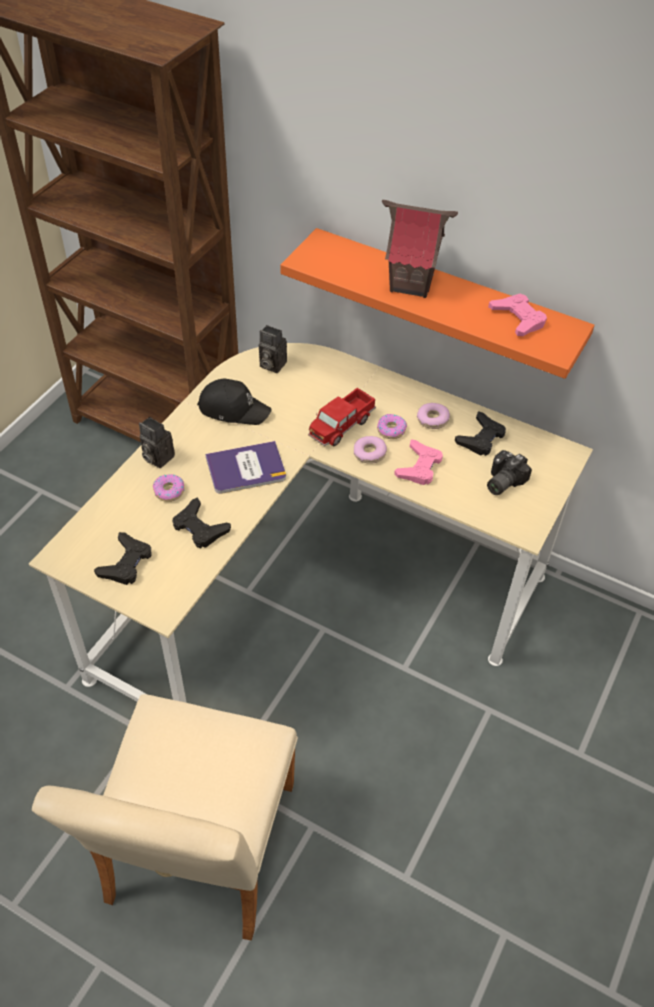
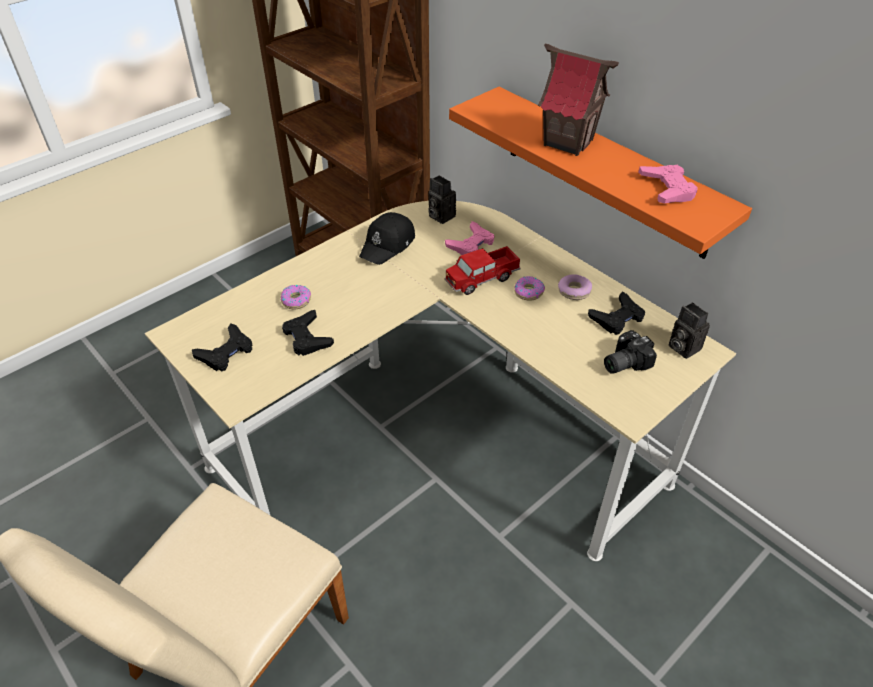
camera: 20 degrees right, 5 degrees down
camera [139,417,175,468] -> camera moved to [669,302,710,359]
black cap [197,379,271,425] -> black cap turned 90 degrees clockwise [359,212,415,265]
book [205,441,286,494] -> none
donut [354,436,387,464] -> none
pink game controller [394,440,443,485] -> pink game controller moved to [445,221,494,255]

